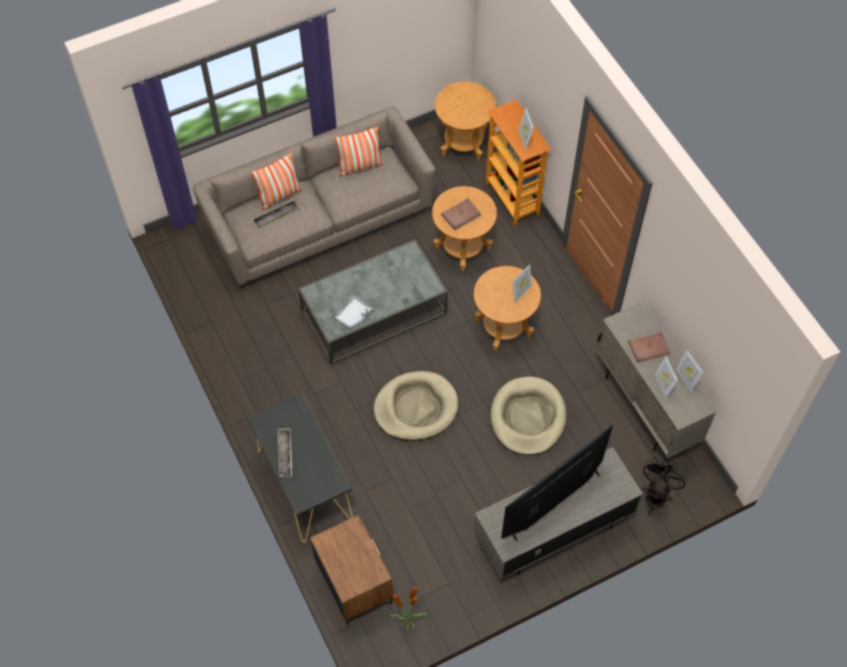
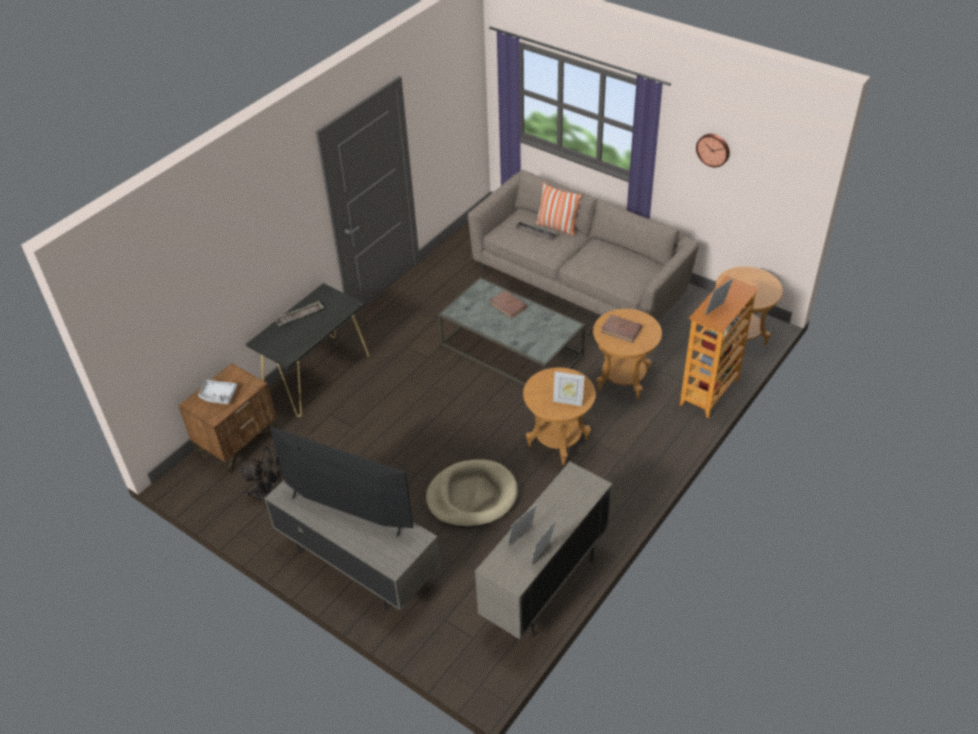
camera: 65 degrees right, 15 degrees down
pillow [334,126,384,176] -> none
grey tray [335,296,372,328] -> grey tray moved to [198,380,237,404]
beige dog bed [374,371,458,441] -> none
potted plant [390,586,426,629] -> none
brown book [628,332,670,363] -> brown book moved to [490,290,528,319]
black fan [643,457,687,515] -> black fan moved to [240,447,282,502]
none -> wall clock [696,134,730,167]

